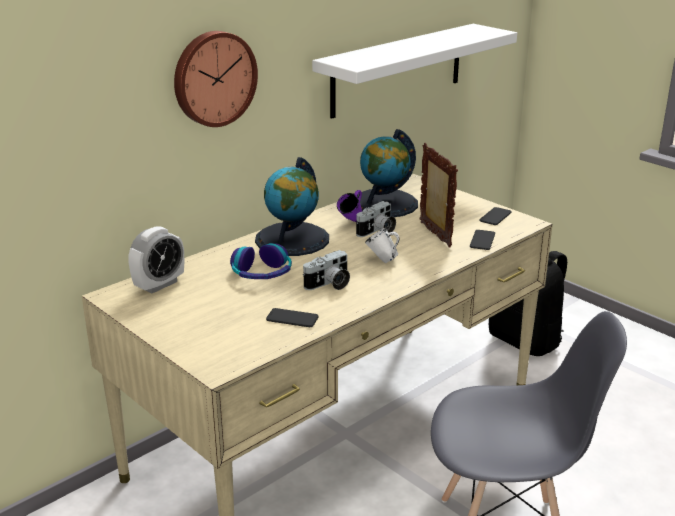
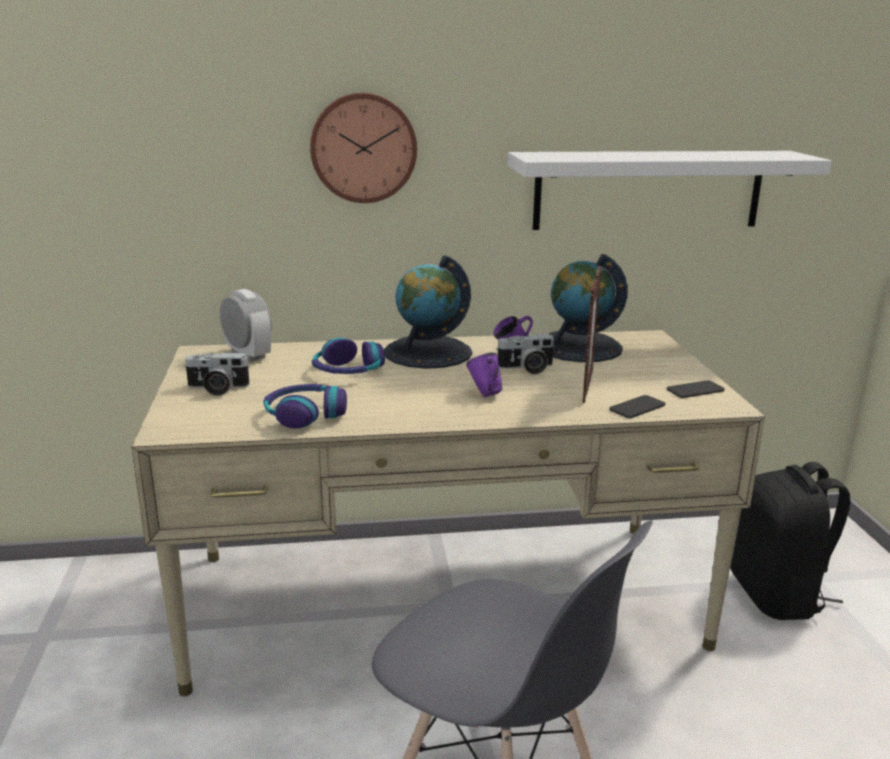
camera: 35 degrees right, 5 degrees down
alarm clock [129,226,184,293] -> alarm clock turned 120 degrees counterclockwise [220,289,272,362]
phone [266,308,318,327] -> headphones [263,384,347,428]
camera [303,250,350,290] -> camera moved to [184,353,250,396]
white mug [365,228,400,263] -> purple mug [466,353,502,397]

